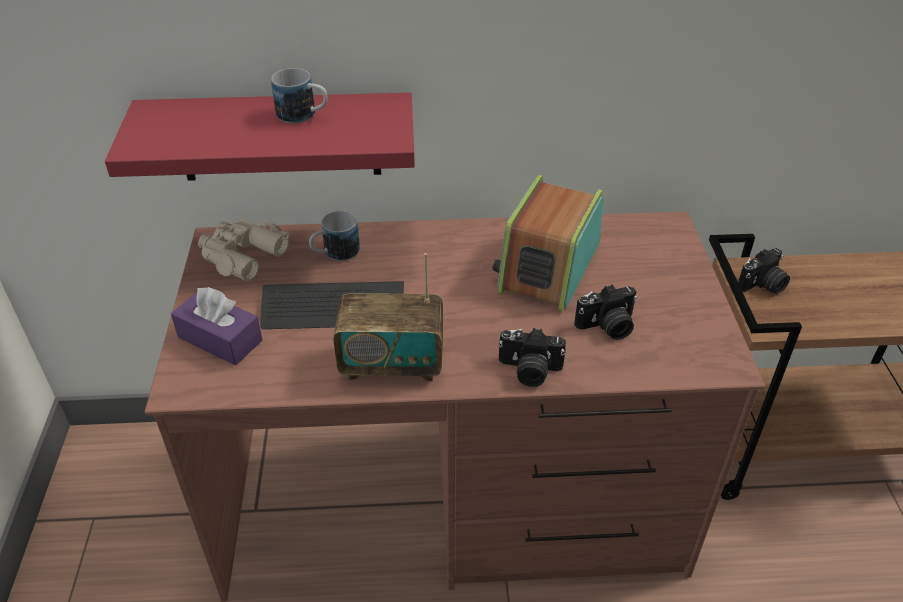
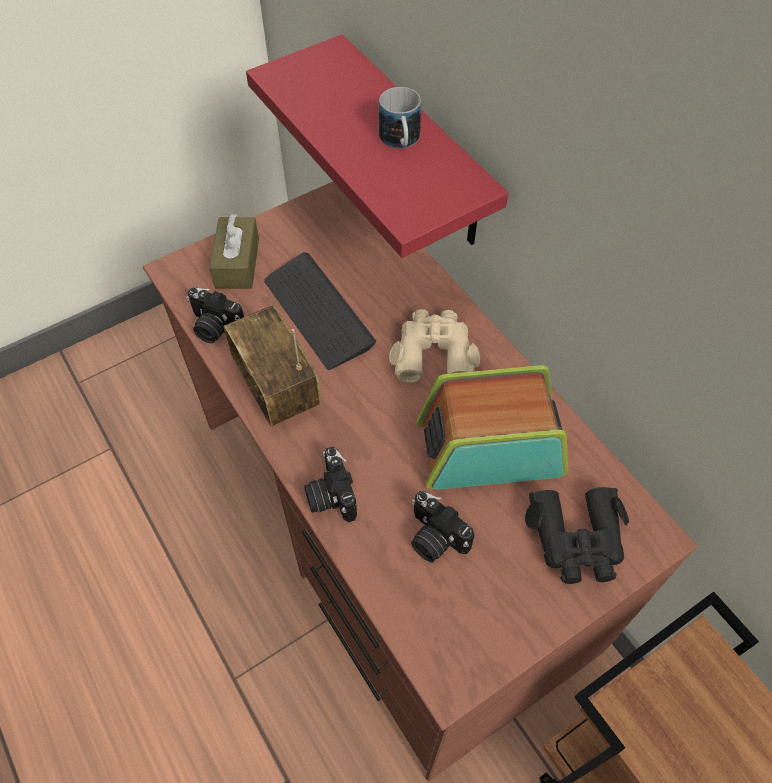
camera: 60 degrees right, 15 degrees up
purple tissue box [171,287,263,365] -> brown tissue box [210,214,259,289]
beige binoculars [198,219,290,281] -> beige binoculars moved to [389,309,480,384]
mug [309,211,360,261] -> none
camera [738,248,790,294] -> camera moved to [186,288,244,343]
none -> black binoculars [525,487,629,584]

